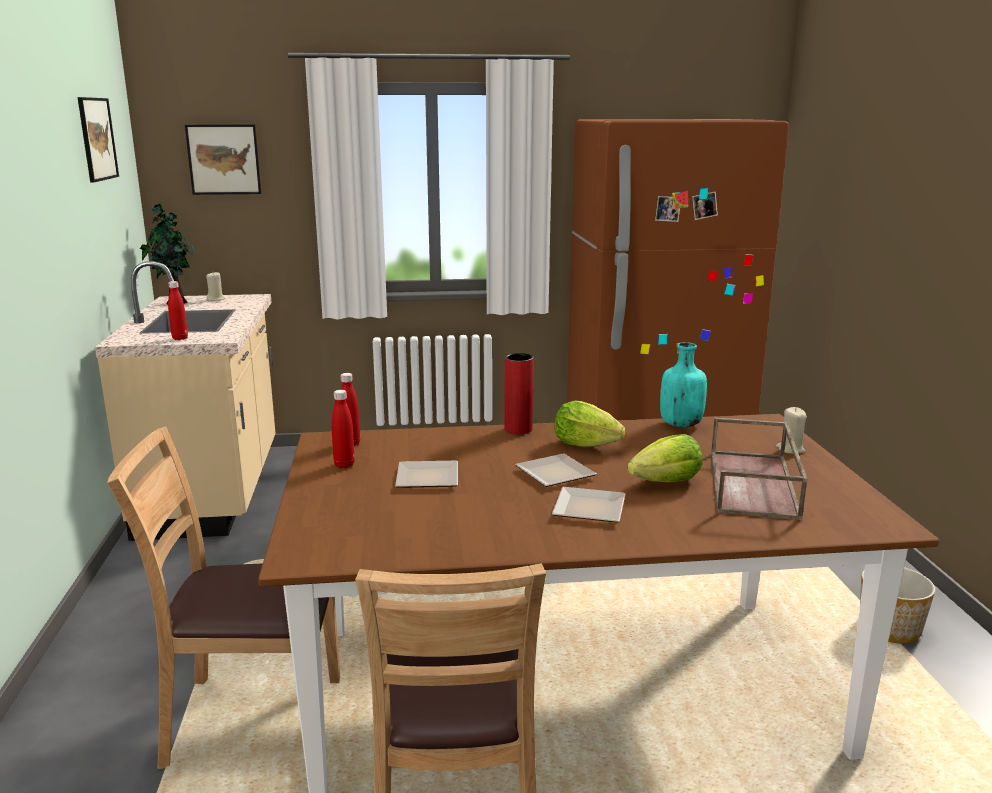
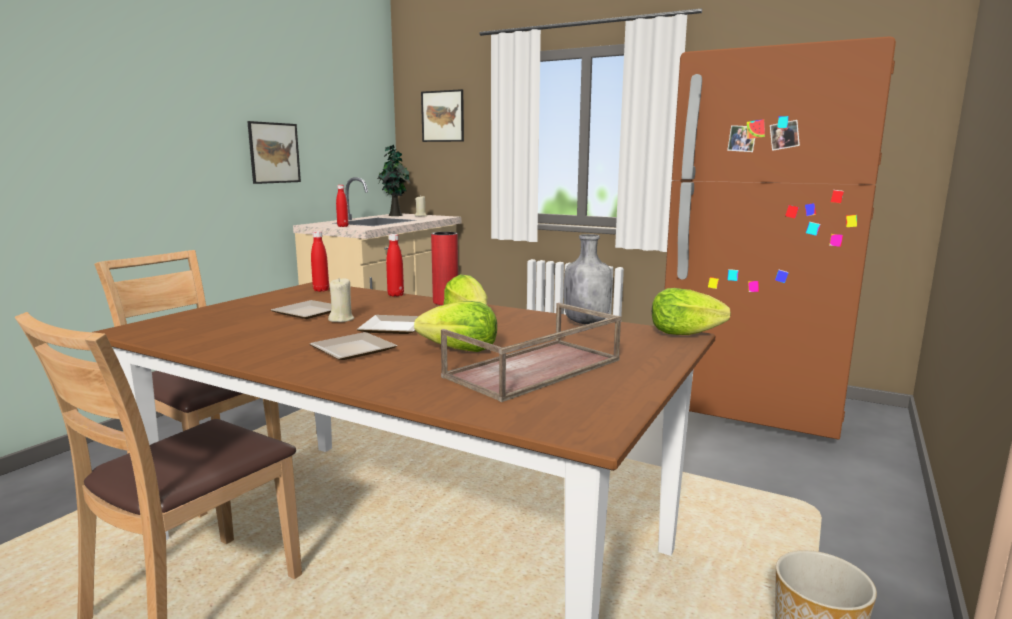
camera: 35 degrees right, 5 degrees down
picture [77,97,119,183] -> picture moved to [247,121,301,184]
red bottle [331,390,355,468] -> red bottle moved to [386,234,404,297]
turquoise bottle [660,342,707,427] -> grey bottle [564,234,612,324]
beige candle [776,407,807,454] -> beige candle moved to [328,277,354,322]
none -> lettuce [652,288,731,335]

